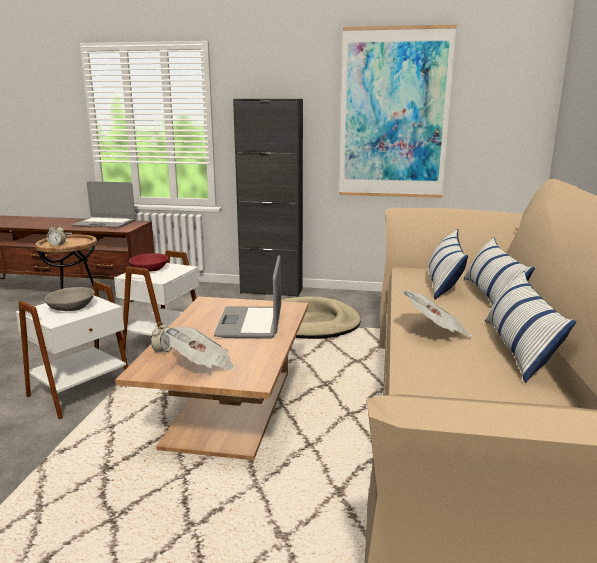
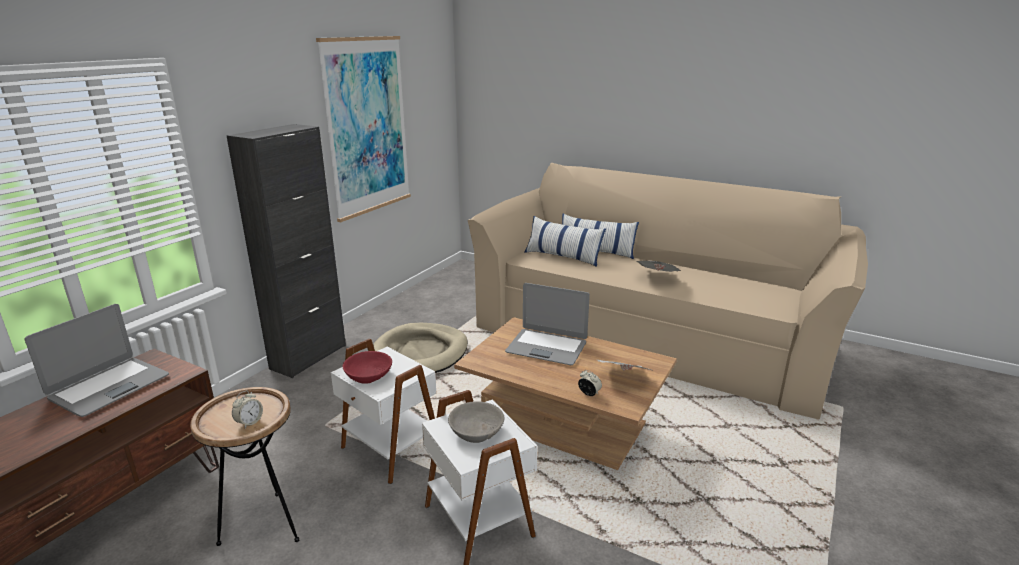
camera: 70 degrees left, 5 degrees up
pillow [485,271,576,383] -> none

